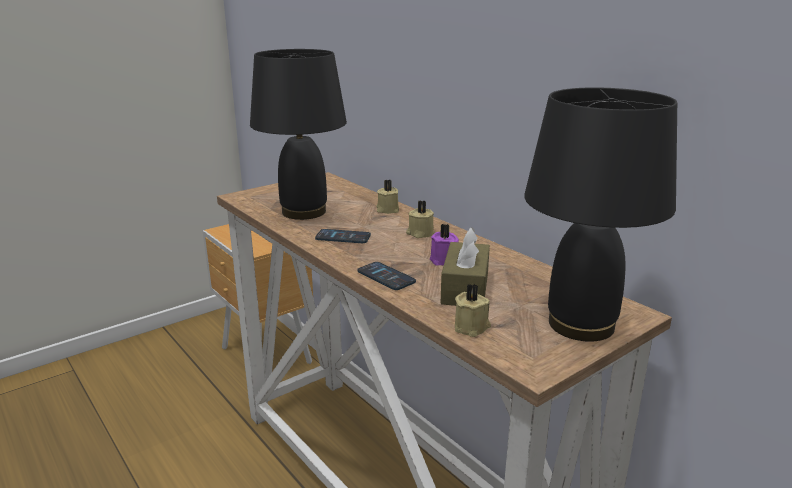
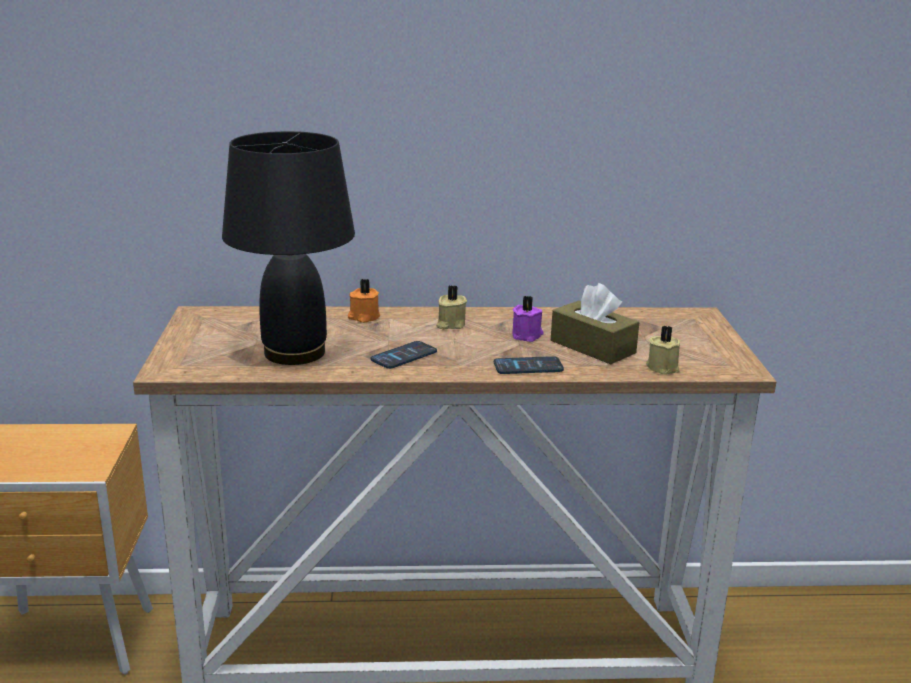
camera: 55 degrees left, 0 degrees up
beige candle [376,180,399,214] -> orange candle [348,279,380,323]
black table lamp [524,87,677,342] -> none

